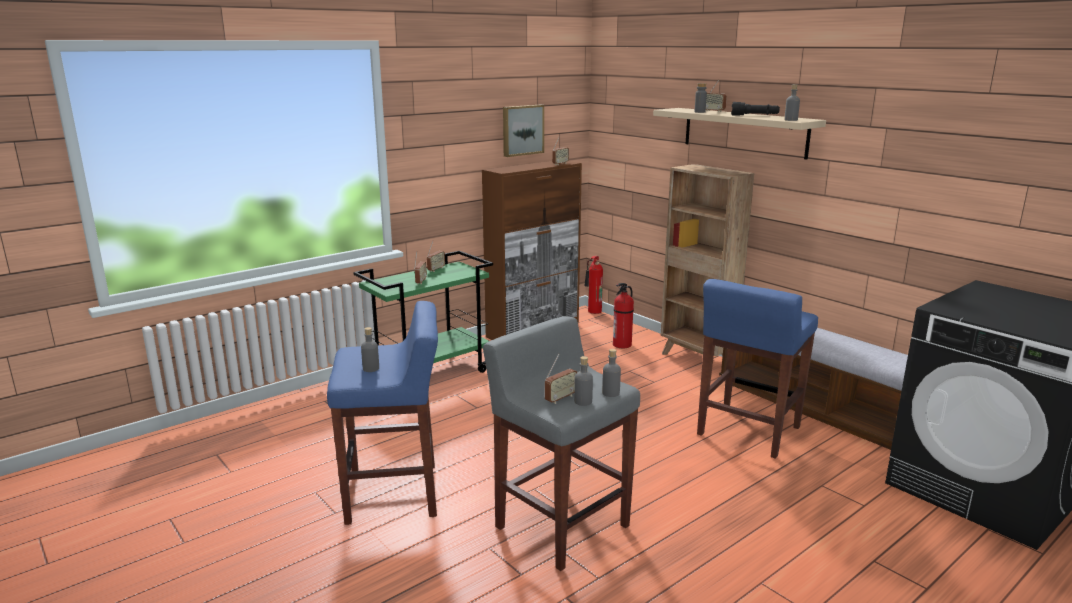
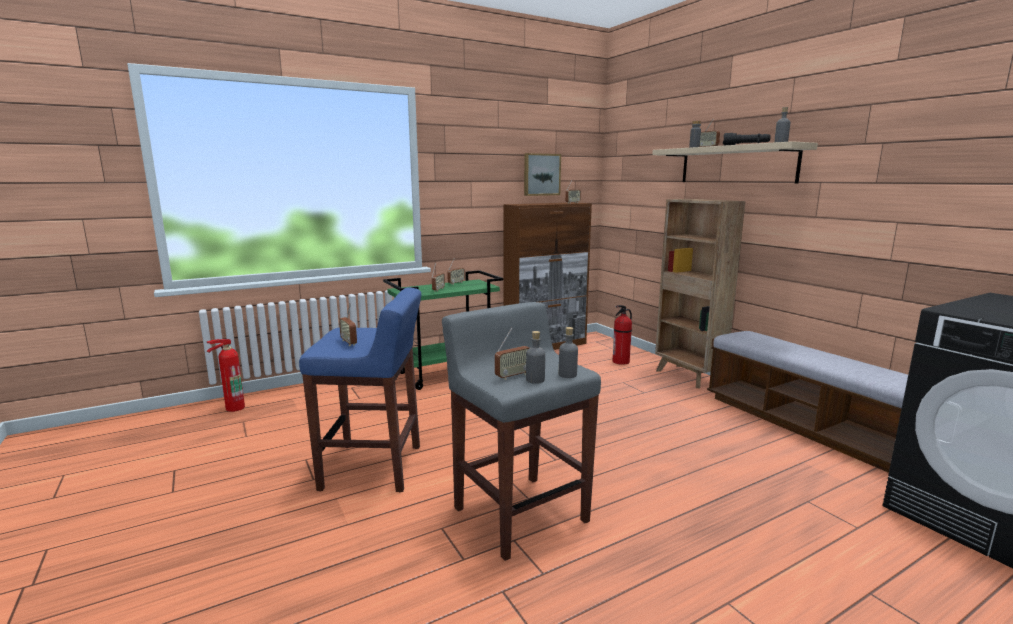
camera: 10 degrees right, 5 degrees down
grey bottle [361,327,379,372] -> radio [339,303,357,346]
fire extinguisher [584,256,603,314] -> fire extinguisher moved to [207,339,245,412]
blue stool [697,279,818,459] -> none

